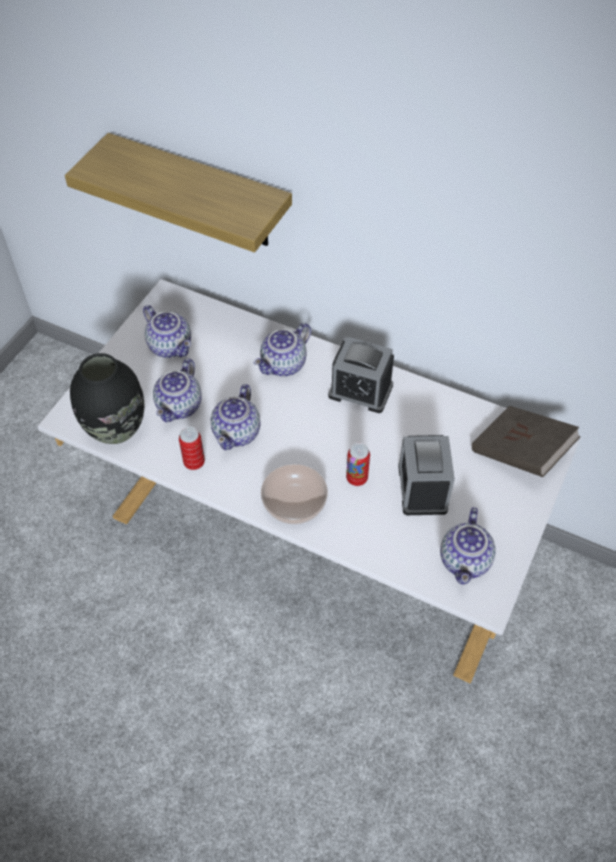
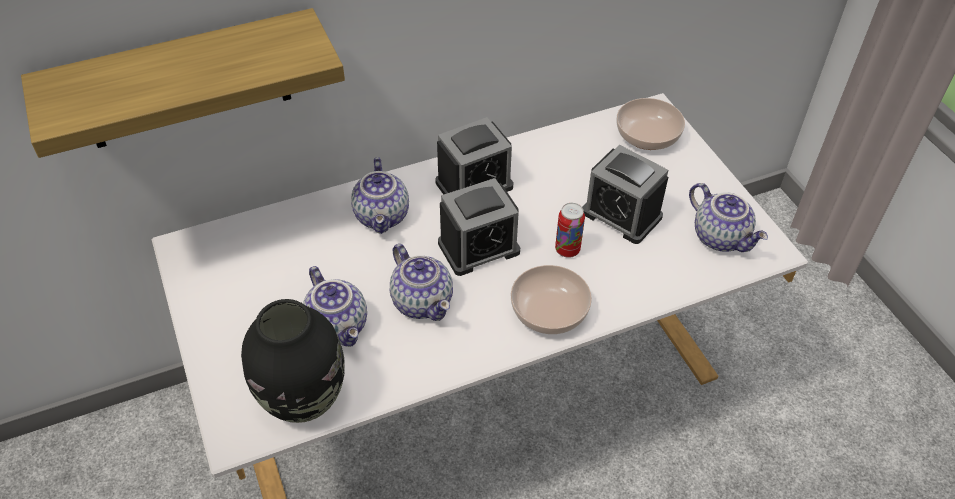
camera: 50 degrees left, 5 degrees down
teapot [143,305,191,358] -> none
can [179,427,205,470] -> none
brown book [472,406,581,477] -> bowl [617,98,685,150]
none -> alarm clock [438,178,520,276]

